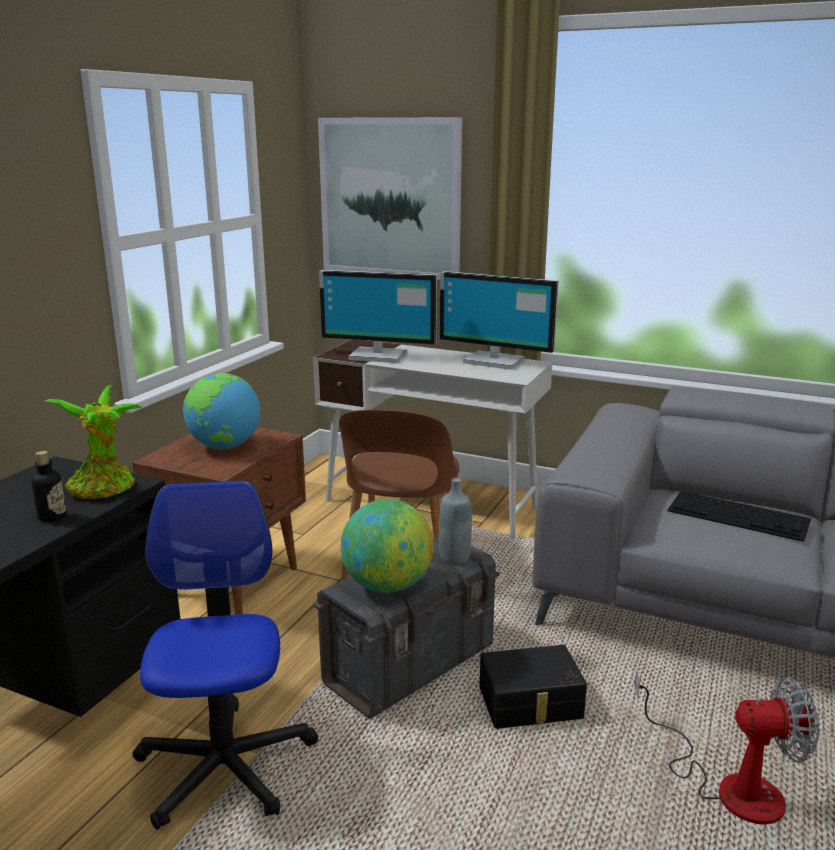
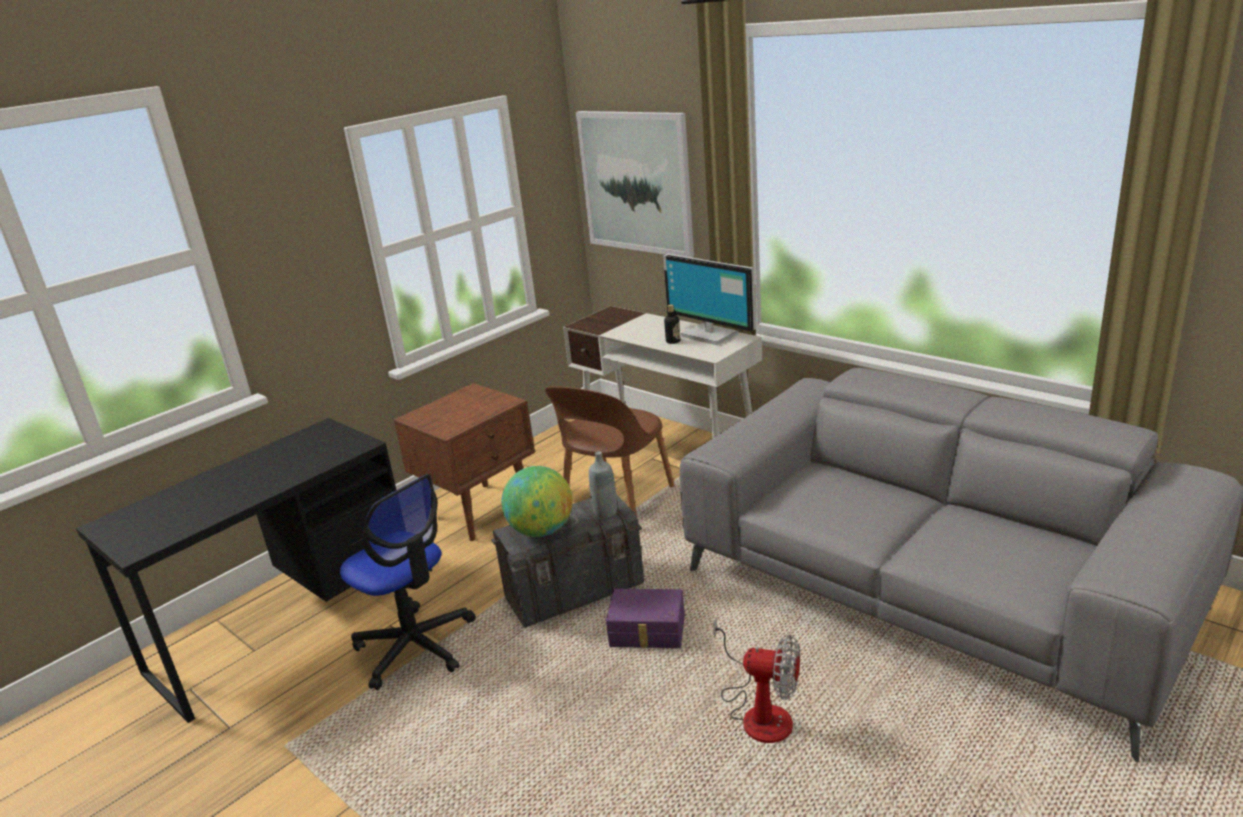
camera: 20 degrees right, 5 degrees up
bottle [31,451,67,522] -> bottle moved to [664,304,680,344]
potted plant [45,385,143,499] -> none
office chair [133,480,318,830] -> office chair turned 120 degrees clockwise [340,474,476,690]
globe [183,373,260,450] -> none
monitor [319,270,437,363] -> none
black storage box [480,645,587,729] -> purple storage box [606,589,685,648]
keyboard [667,491,811,542] -> none

